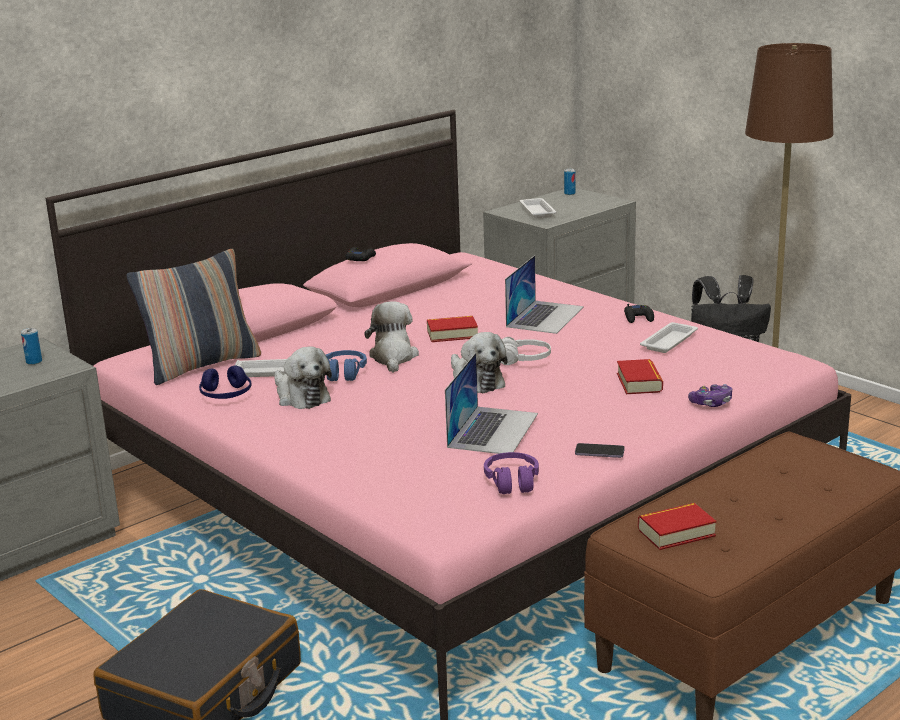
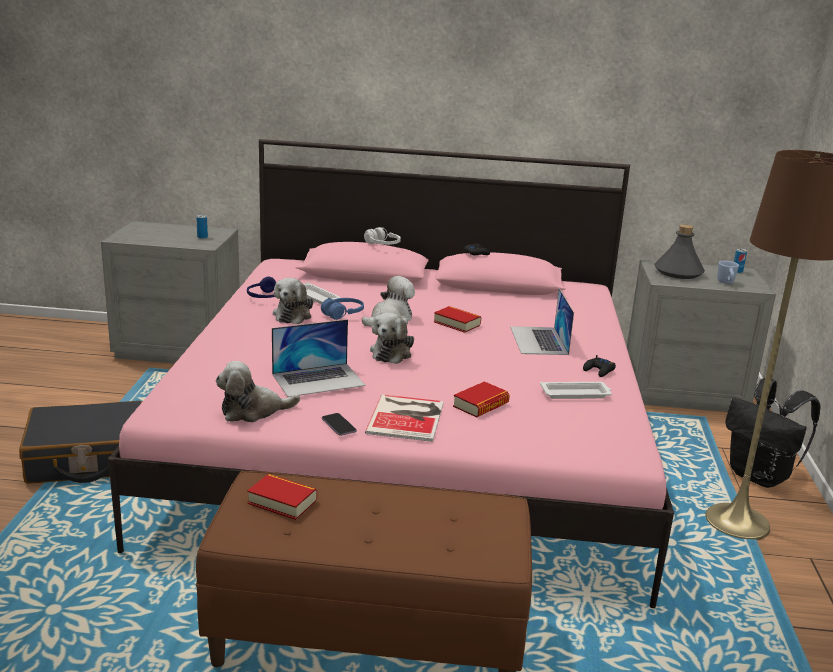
camera: 45 degrees right, 0 degrees up
pillow [127,249,261,385] -> none
purple headphones [484,452,539,494] -> plush toy [216,361,300,422]
white headphones [501,337,551,365] -> white headphones moved to [364,227,401,245]
laptop [505,255,584,334] -> laptop turned 105 degrees clockwise [510,288,574,355]
white tray [519,198,557,218] -> grey bottle [654,224,705,279]
game controller [688,384,732,407] -> none
none -> book [365,394,444,442]
none -> blue mug [717,261,739,284]

